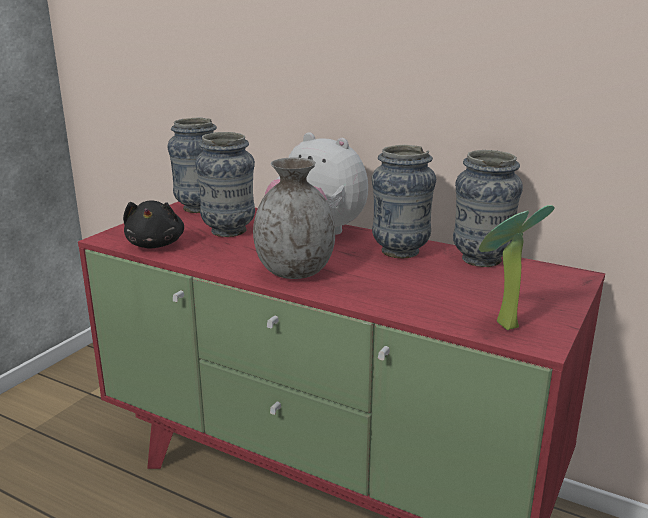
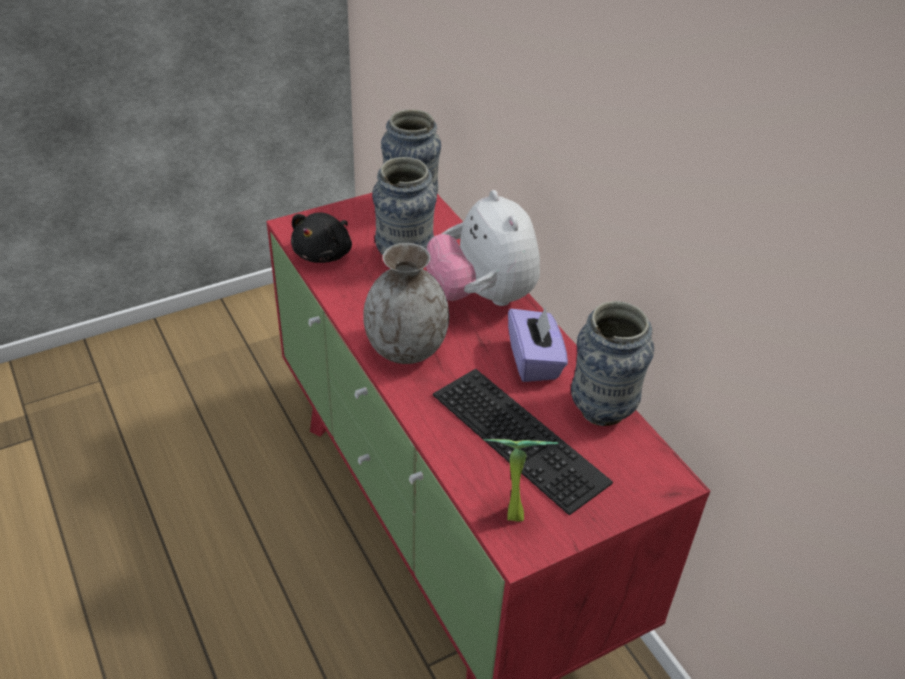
camera: 30 degrees right, 20 degrees up
vase [372,145,436,258] -> purple tissue box [508,307,568,382]
none -> keyboard [433,369,613,515]

